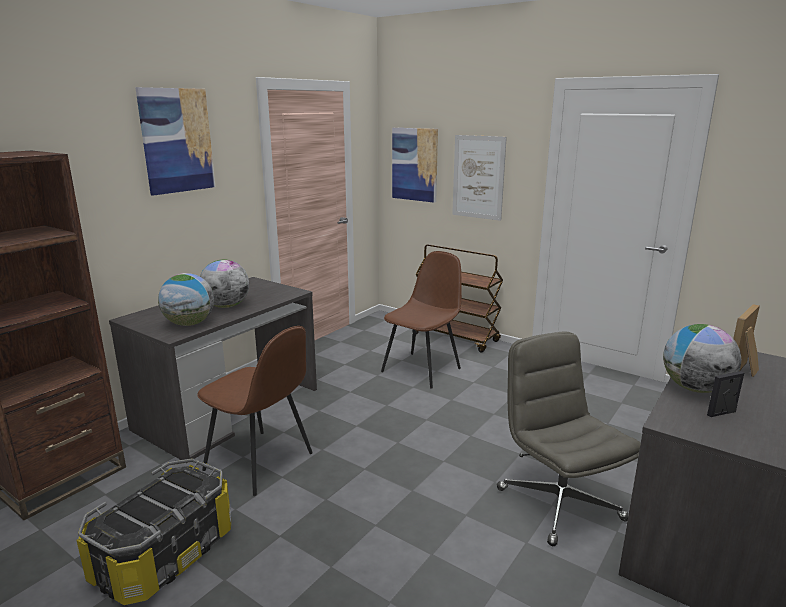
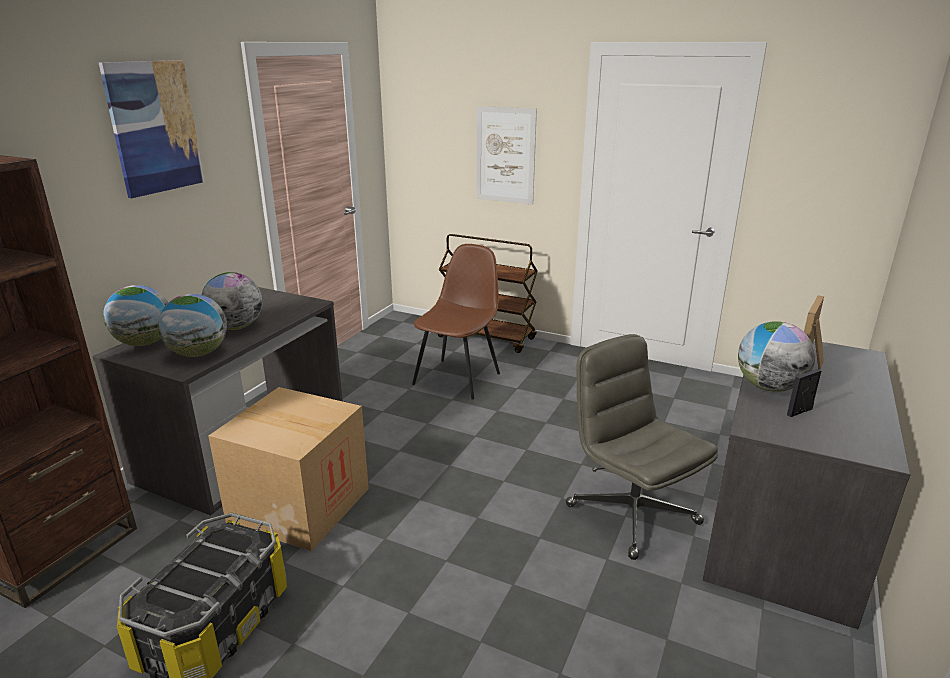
camera: 10 degrees left, 5 degrees up
brown chair [197,326,313,496] -> cardboard box [208,387,369,551]
picture [392,128,438,203] -> none
none -> globe [103,285,168,346]

